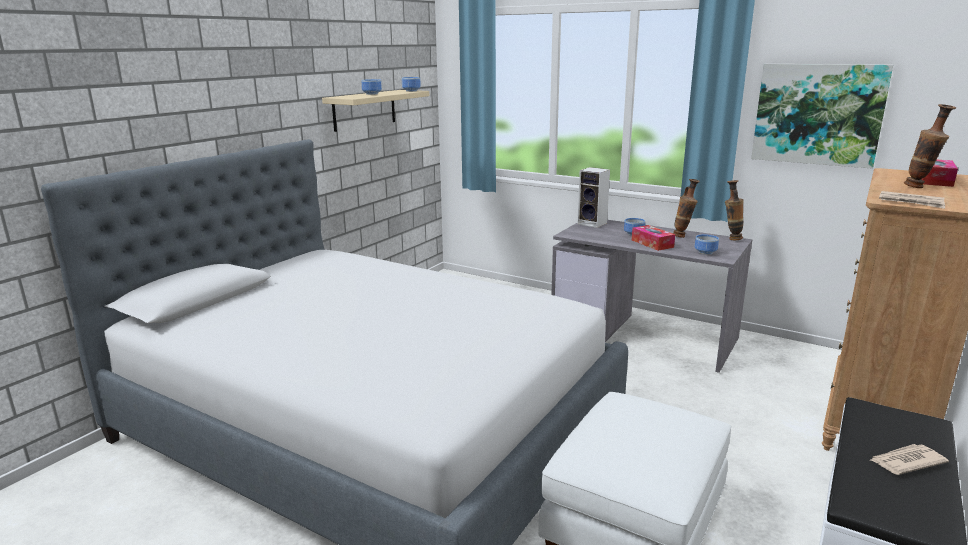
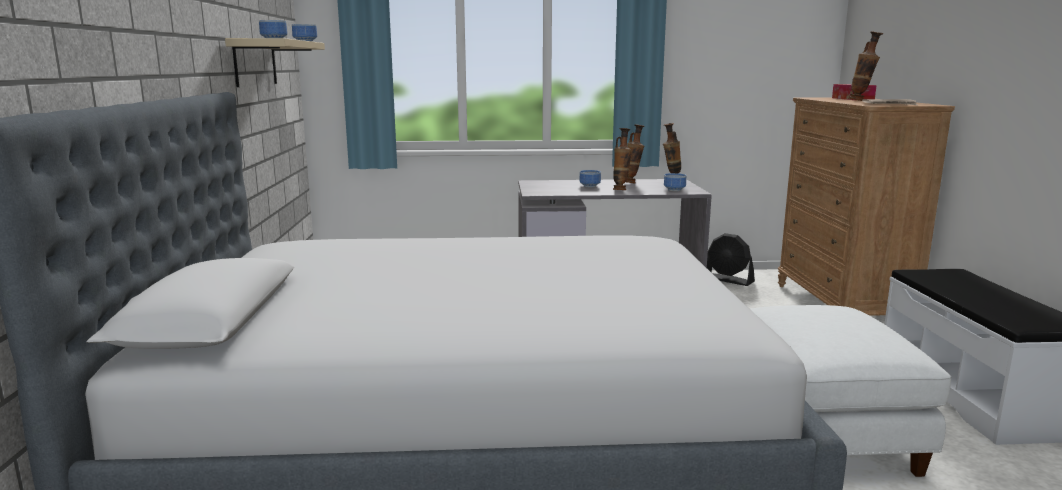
camera: 35 degrees left, 5 degrees down
speaker [577,167,610,228] -> none
tissue box [632,225,675,251] -> vase [613,128,632,190]
picture [751,64,893,169] -> none
newspaper [870,444,949,475] -> none
none -> black fan [707,233,755,286]

